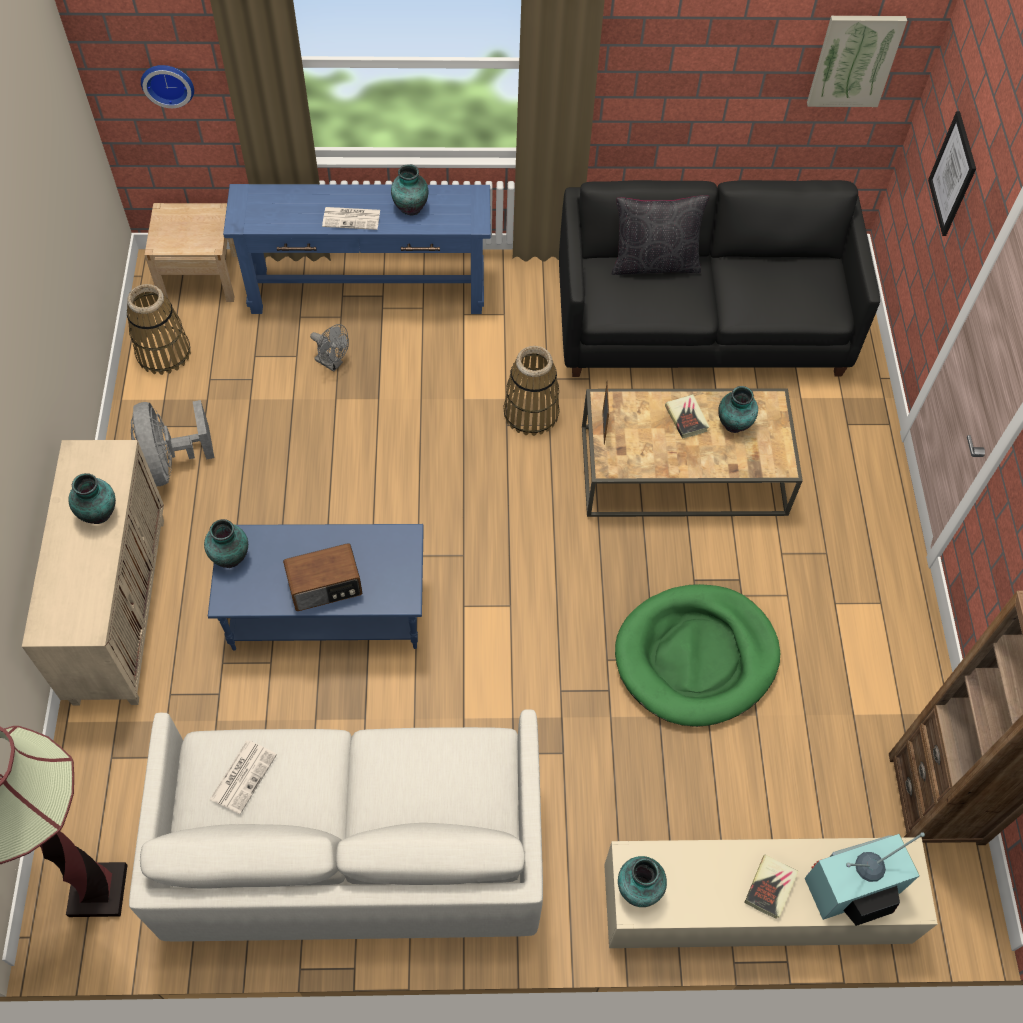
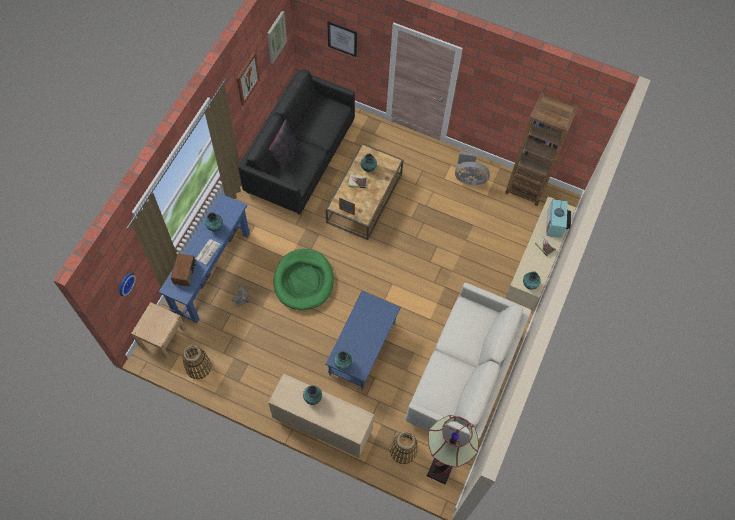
camera: 65 degrees left, 5 degrees up
grey fan [131,400,214,486] -> grey fan moved to [455,151,490,185]
newspaper [210,740,277,814] -> none
radio [283,543,362,611] -> radio moved to [171,253,196,286]
basket [504,346,559,436] -> basket moved to [390,431,418,464]
green dog bed [615,584,780,727] -> green dog bed moved to [273,249,334,310]
none -> picture [237,52,260,105]

